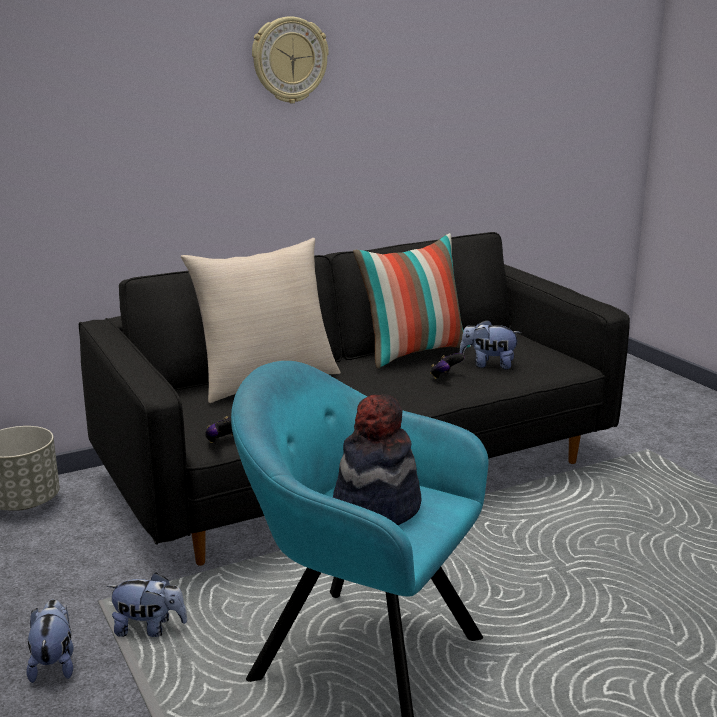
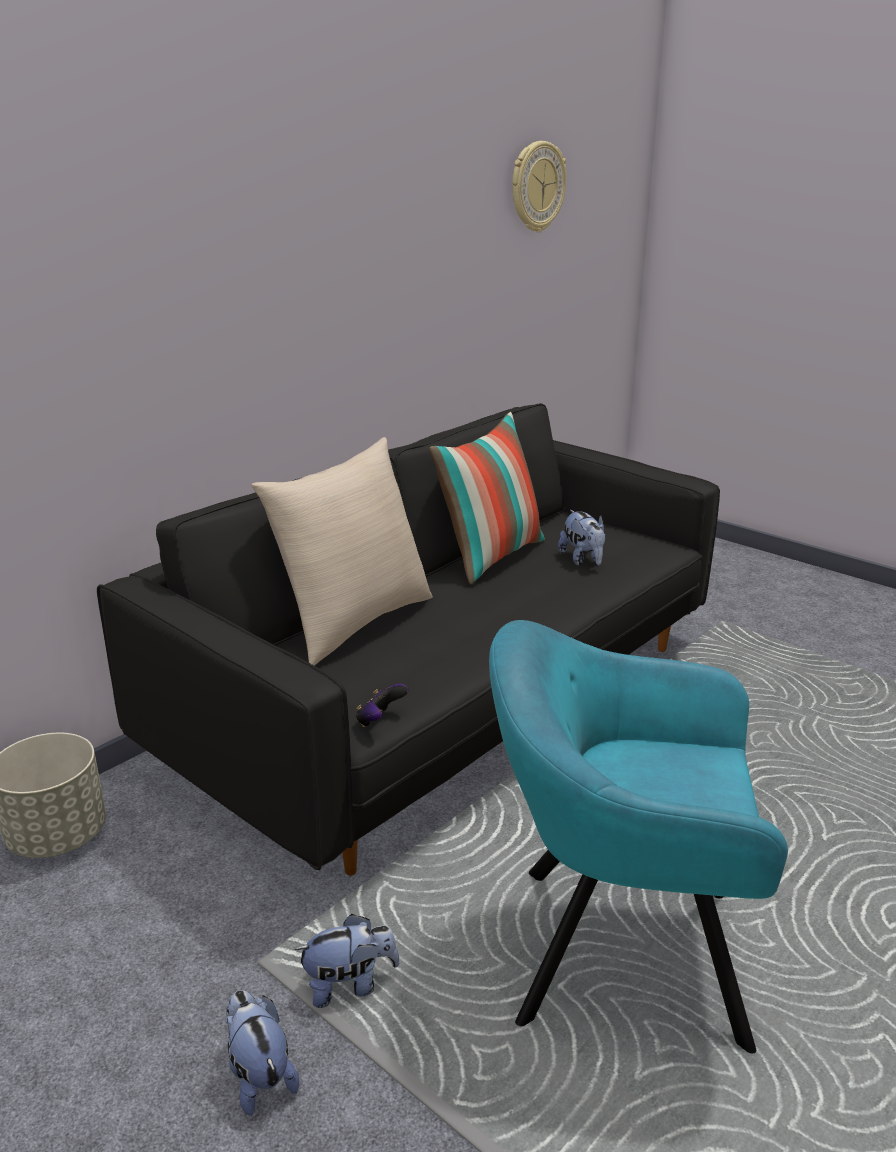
camera: 20 degrees left, 5 degrees up
wall clock [252,16,329,103] -> wall clock moved to [512,141,567,232]
hat [333,394,421,525] -> none
game controller [430,353,465,379] -> none
plush toy [460,319,521,369] -> plush toy turned 105 degrees counterclockwise [558,510,606,566]

